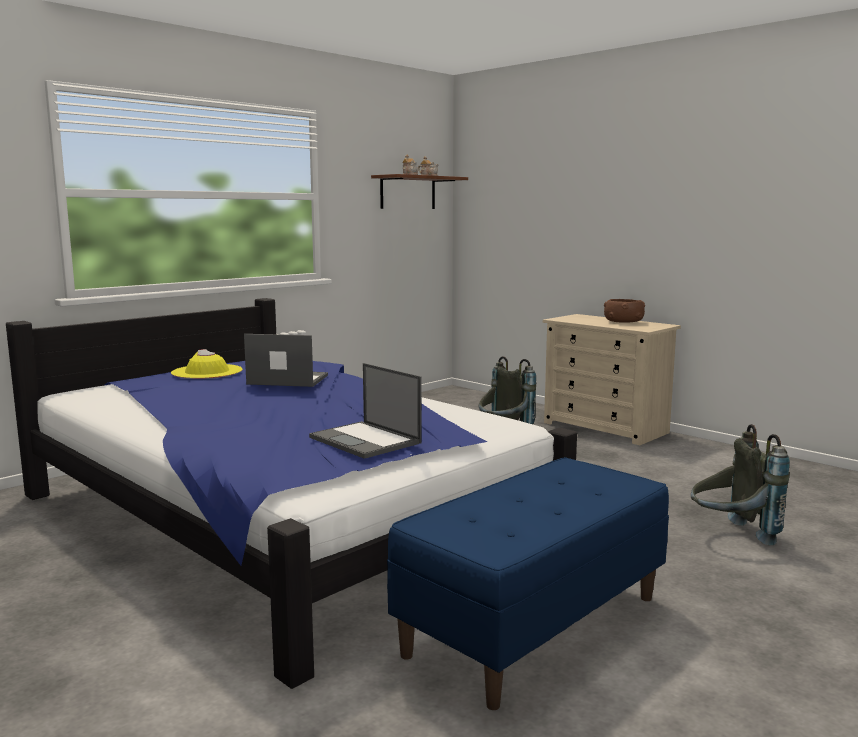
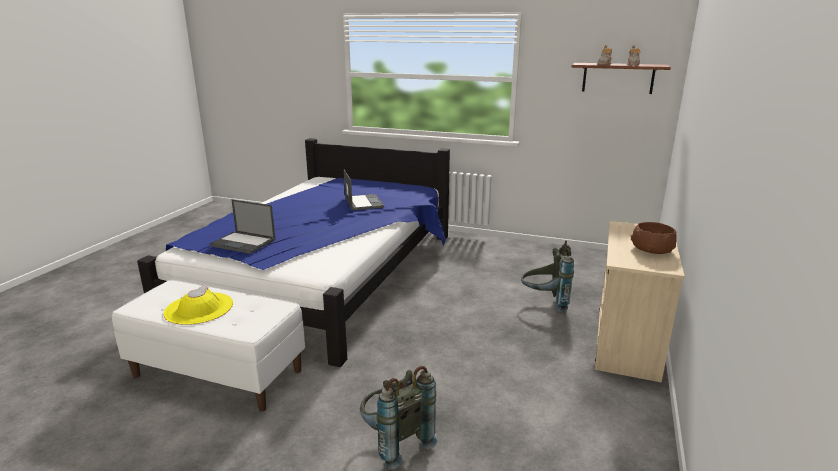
camera: 65 degrees right, 10 degrees up
yellow hat [171,349,243,379] -> yellow hat moved to [164,286,233,325]
laptop [309,363,422,459] -> laptop turned 90 degrees counterclockwise [210,199,276,254]
blue bench [387,457,669,710] -> white bench [112,280,305,412]

